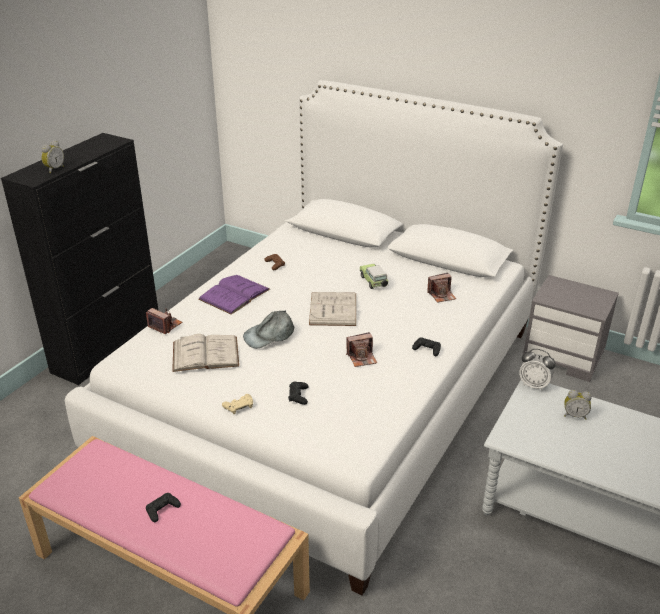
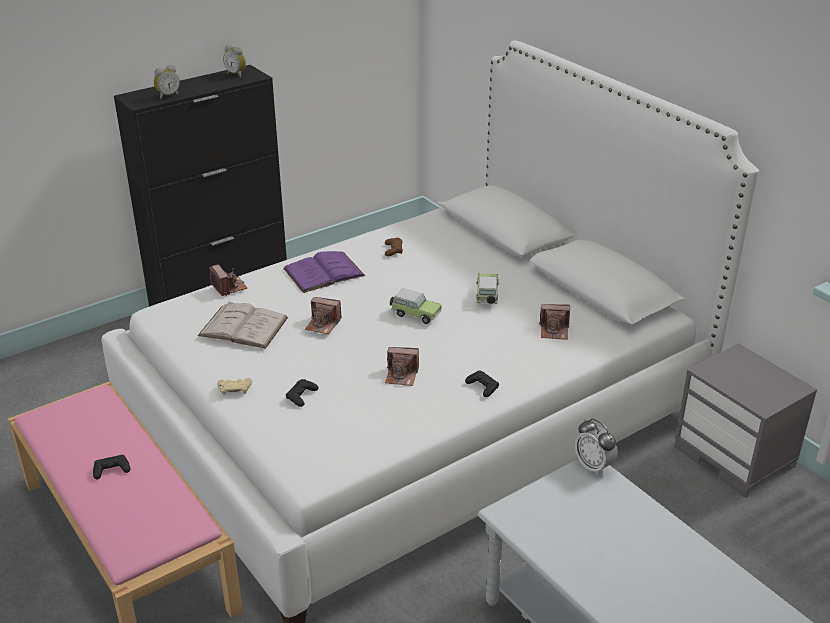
camera: 25 degrees right, 0 degrees up
grey cap [243,311,294,349] -> camera [305,297,342,334]
white book [309,292,356,326] -> toy car [390,288,442,324]
alarm clock [564,390,592,420] -> alarm clock moved to [223,44,246,77]

